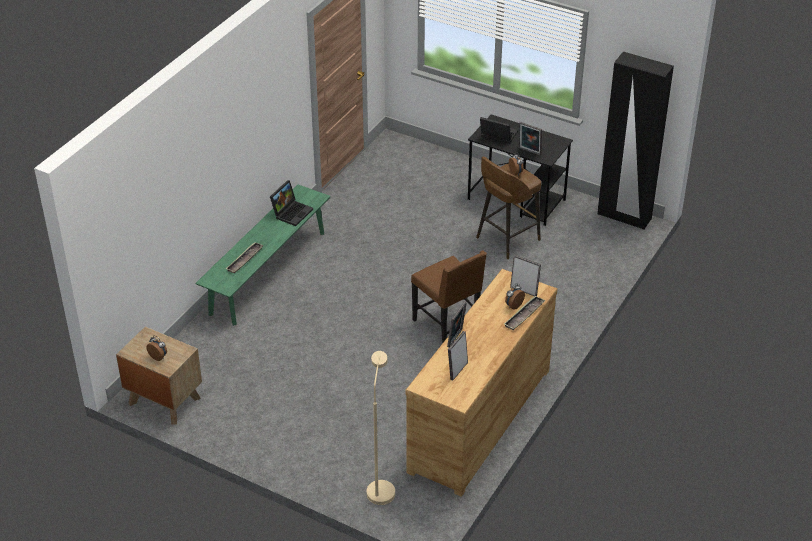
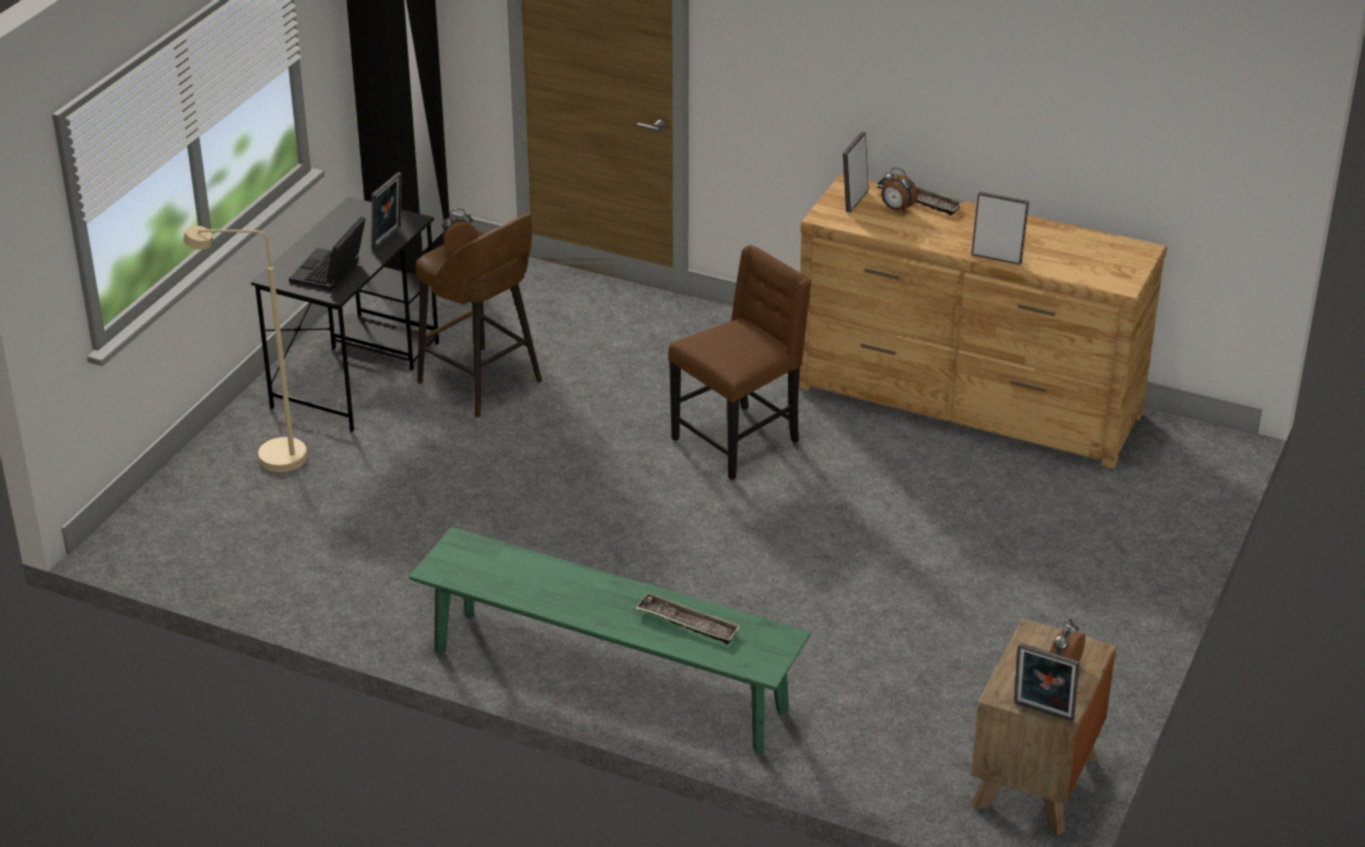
camera: 95 degrees left, 5 degrees down
laptop [270,180,313,226] -> none
beige floor lamp [367,351,395,505] -> beige floor lamp moved to [184,226,307,472]
picture frame [448,331,468,381] -> picture frame moved to [1014,643,1080,722]

